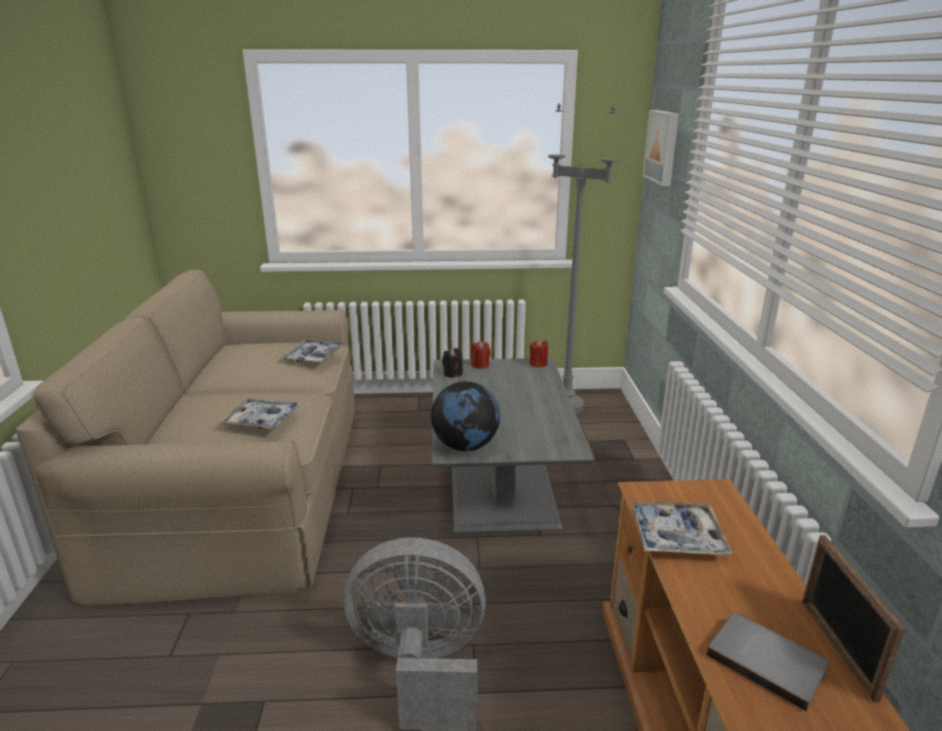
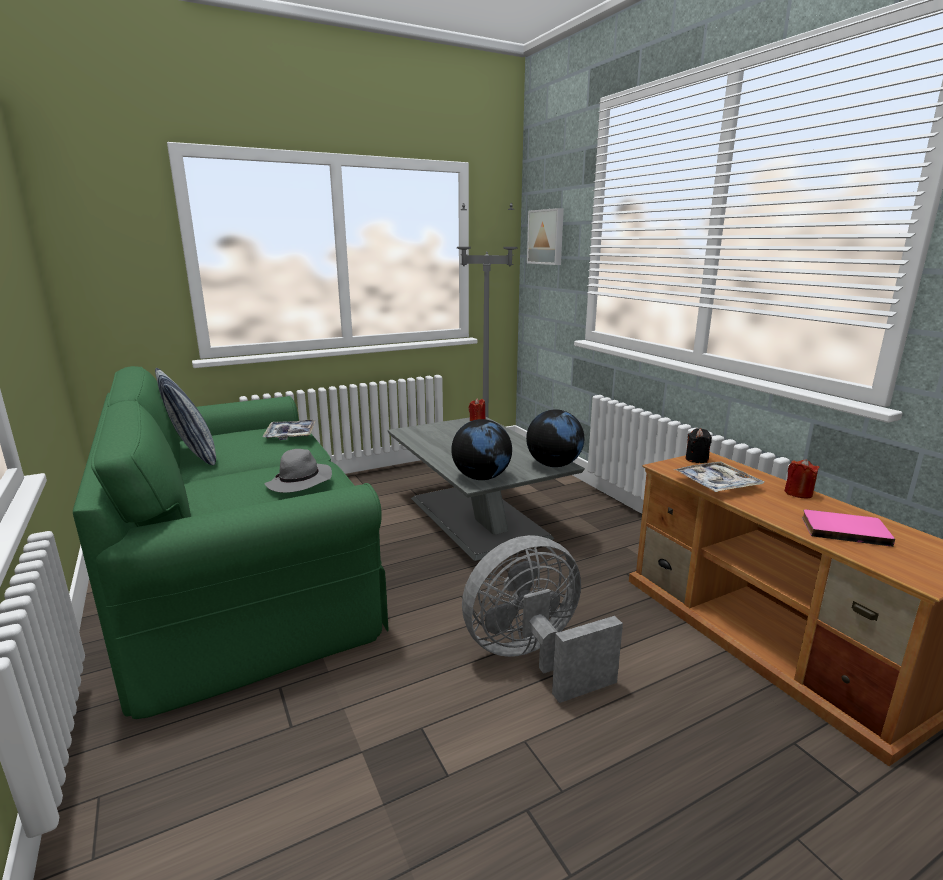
camera: 25 degrees left, 5 degrees down
beige sofa [16,270,355,605] -> green sofa [73,366,389,719]
tray [218,398,302,430] -> grey hat [264,449,332,493]
black candle [442,348,463,378] -> black candle moved to [686,428,712,463]
red candle [471,341,491,369] -> red candle moved to [784,459,820,499]
grey book [706,613,829,711] -> pink book [802,510,895,547]
picture frame [802,535,906,703] -> none
none -> pillow [155,368,216,465]
none -> globe [526,409,584,467]

